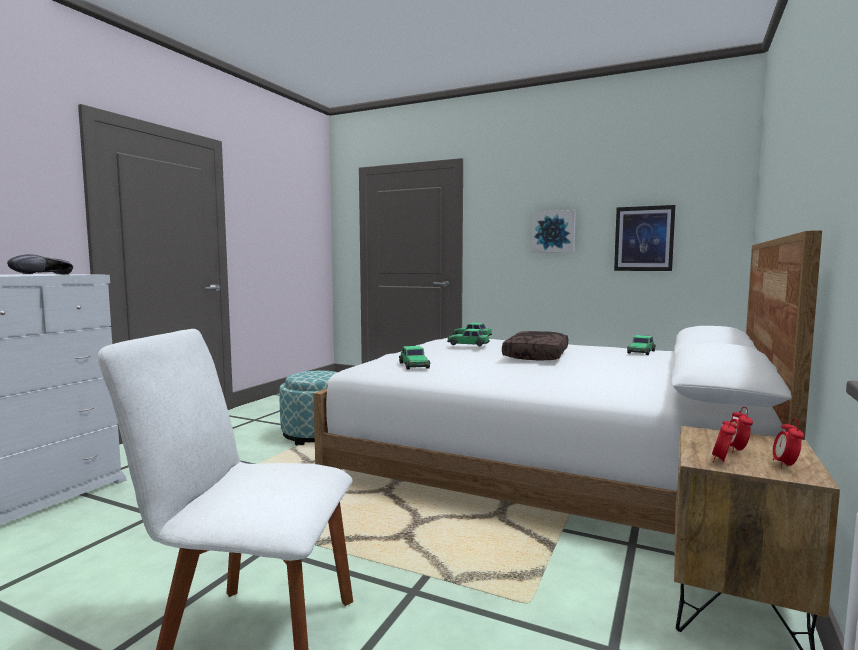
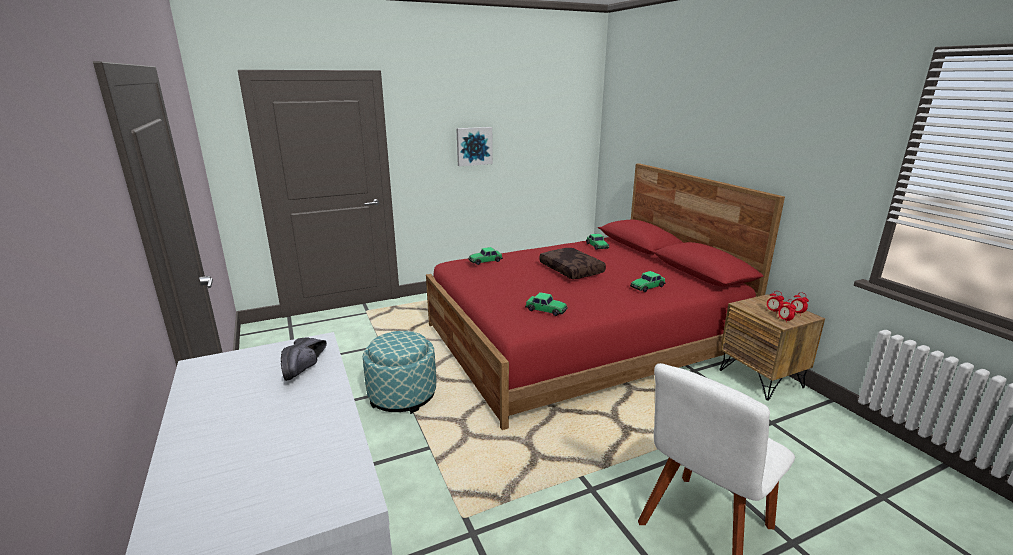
camera: 50 degrees left, 15 degrees up
white bed [313,230,822,535] -> red bed [426,163,785,430]
toy car [447,329,490,347] -> toy car moved to [630,271,666,292]
picture [614,205,675,271] -> none

